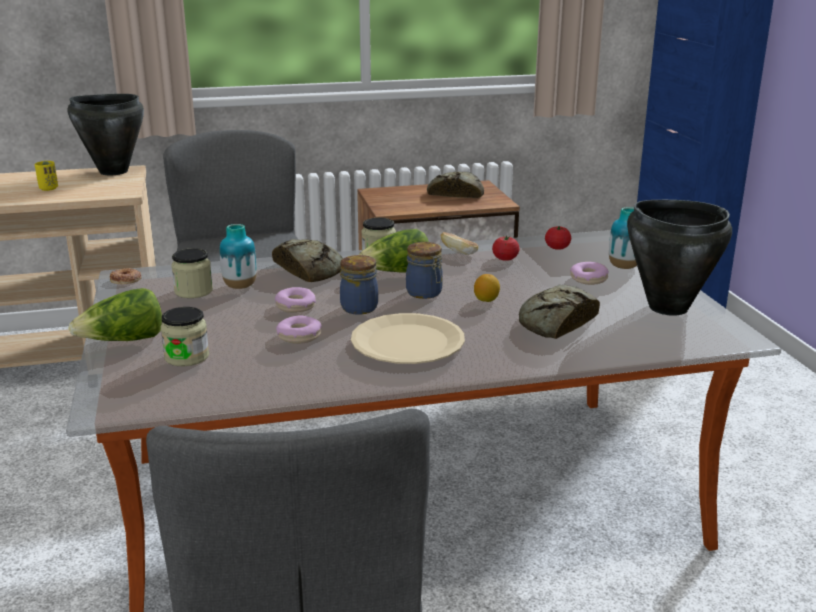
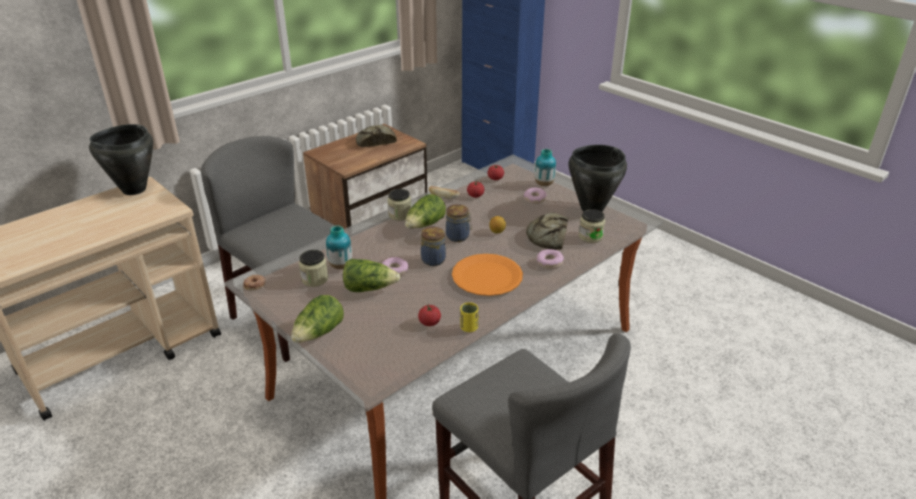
camera: 30 degrees left, 10 degrees up
yellow cup [35,161,58,191] -> yellow cup moved to [460,302,479,332]
jar [161,307,209,366] -> jar moved to [579,209,605,243]
bread [272,239,343,282] -> none
donut [276,315,322,344] -> donut moved to [537,249,564,269]
beige plate [351,313,465,364] -> orange plate [452,254,523,296]
none -> lettuce [343,259,400,292]
none -> tomato [418,305,441,326]

